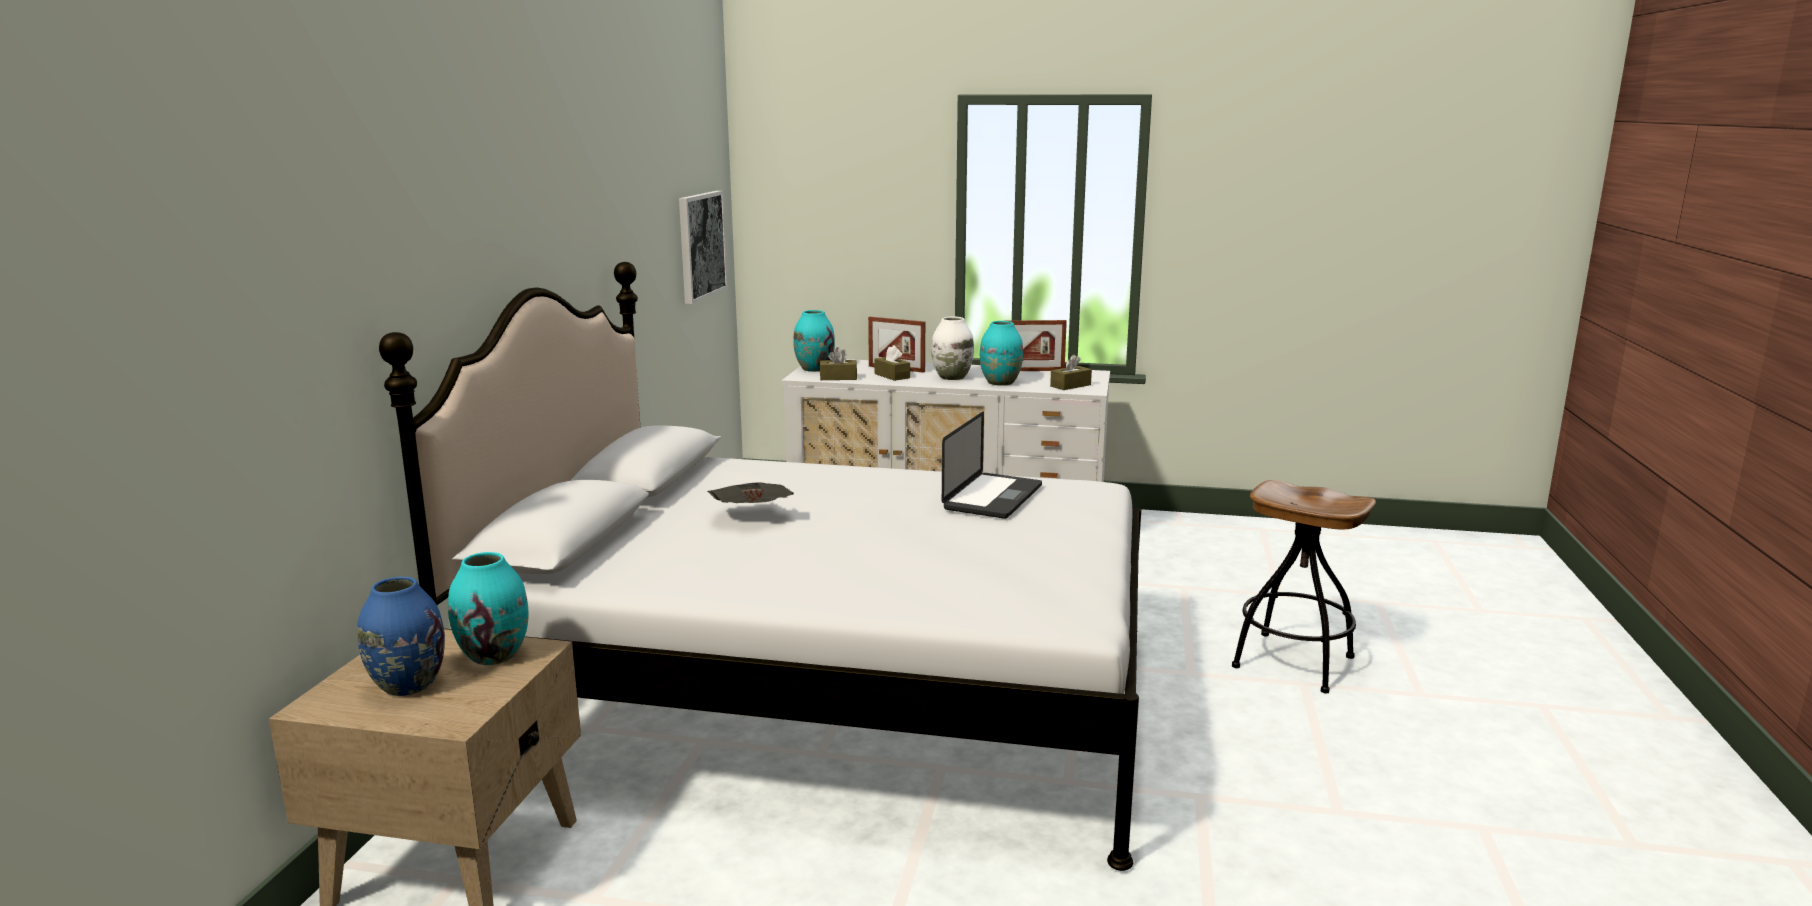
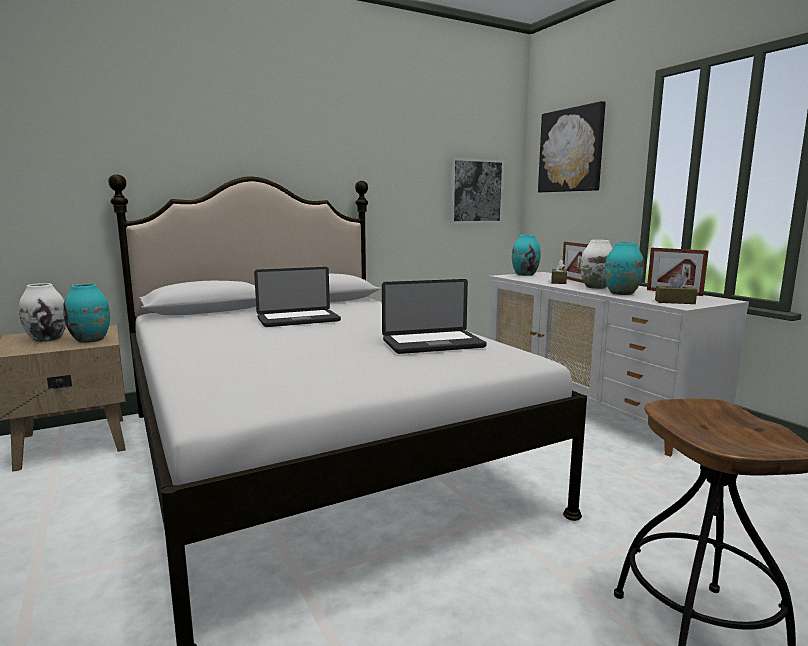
camera: 50 degrees right, 5 degrees down
blue vase [357,577,445,696] -> white vase [19,283,66,342]
newspaper [707,483,794,503] -> laptop [254,267,341,327]
brown tissue box [820,347,857,380] -> none
none -> picture [538,101,606,192]

